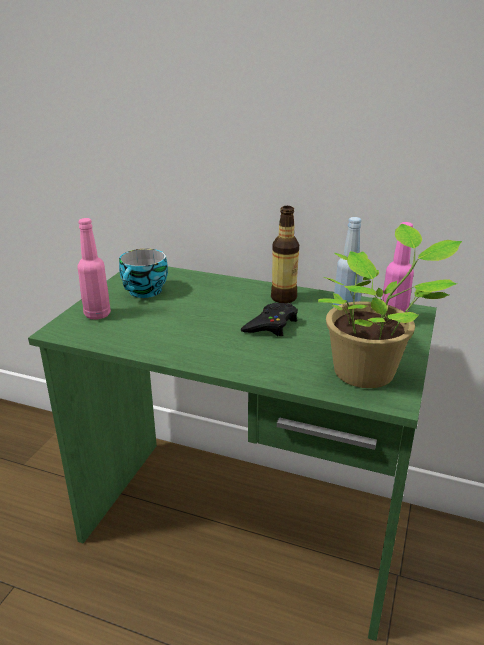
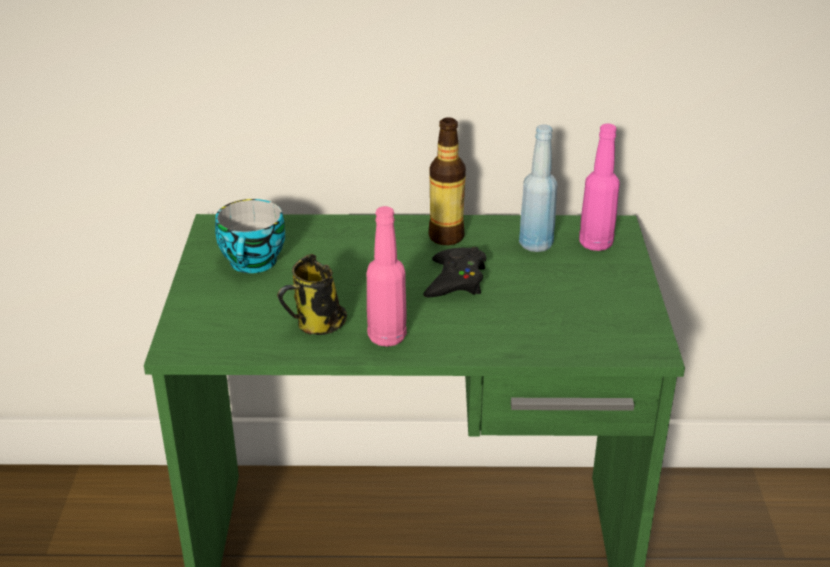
camera: 20 degrees left, 5 degrees up
pink bottle [77,218,111,319] -> pink bottle moved to [366,206,407,347]
potted plant [318,224,462,388] -> none
none -> mug [277,254,347,335]

